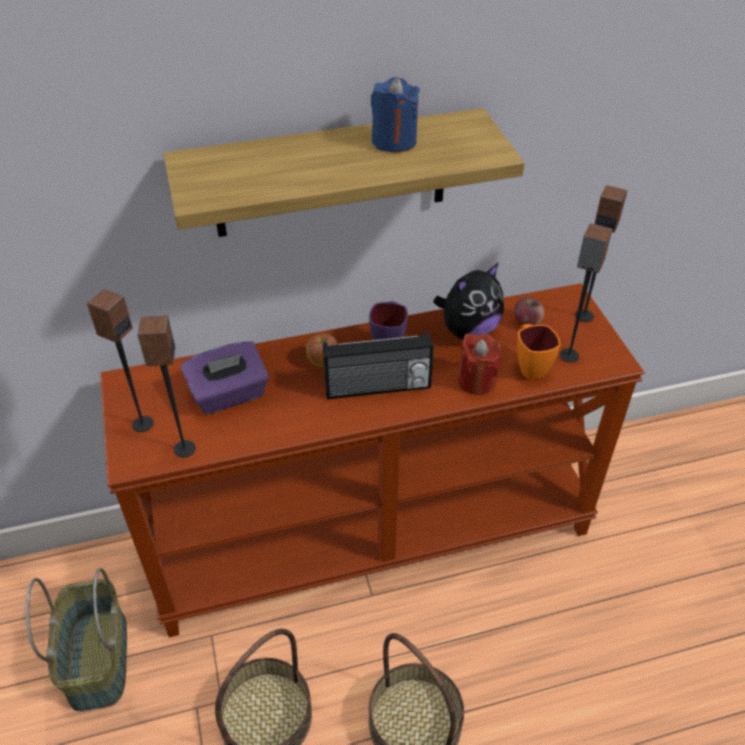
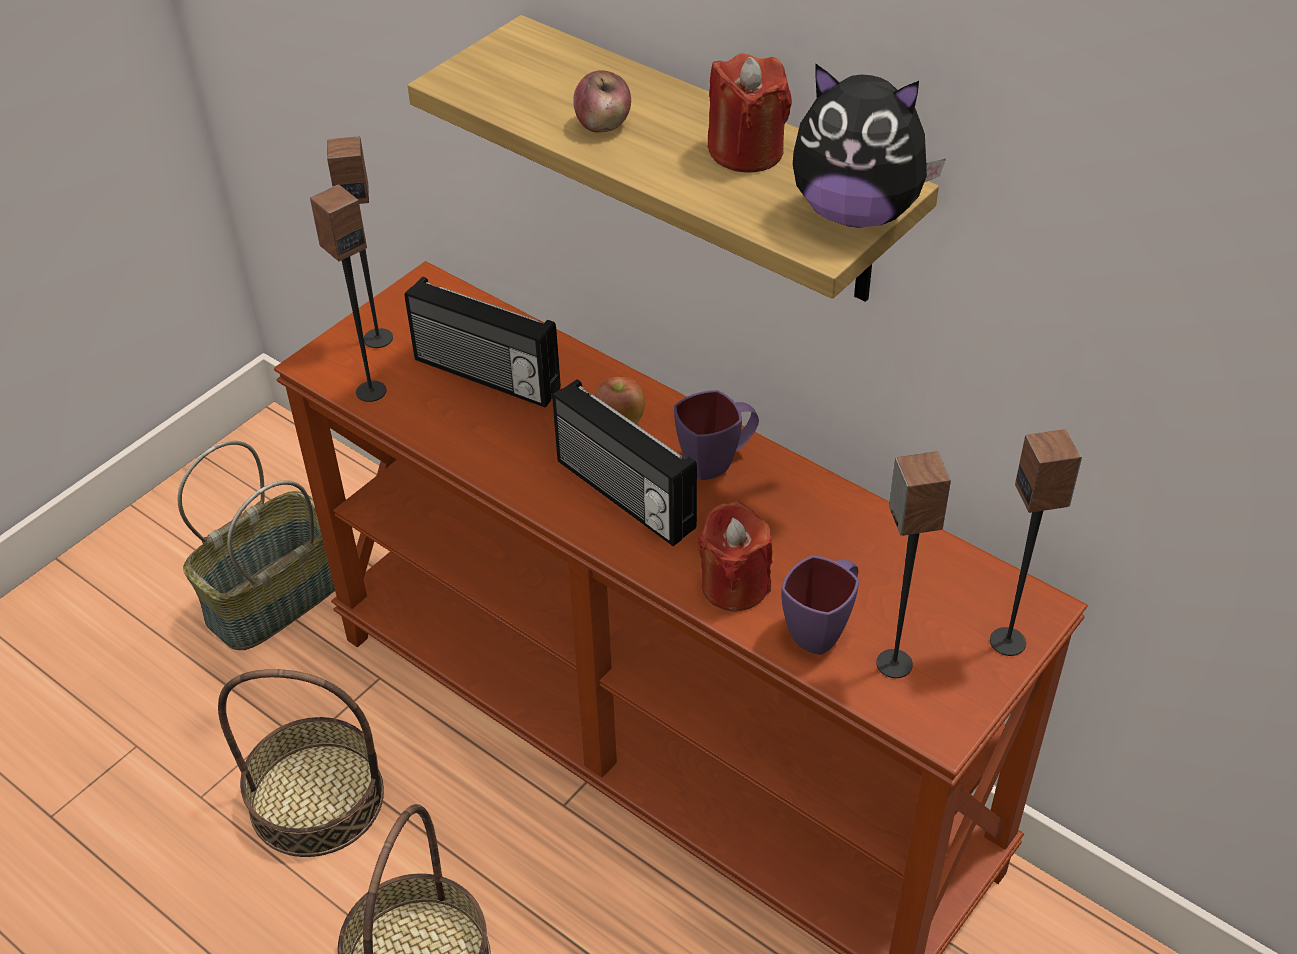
camera: 55 degrees right, 0 degrees up
purple tissue box [181,341,269,414] -> radio [405,277,561,407]
blue candle [371,77,420,153] -> red candle [707,53,792,173]
plush toy [433,263,504,339] -> plush toy moved to [793,63,946,228]
apple [514,297,544,325] -> apple moved to [573,70,631,133]
orange mug [517,324,560,380] -> purple mug [781,556,859,655]

